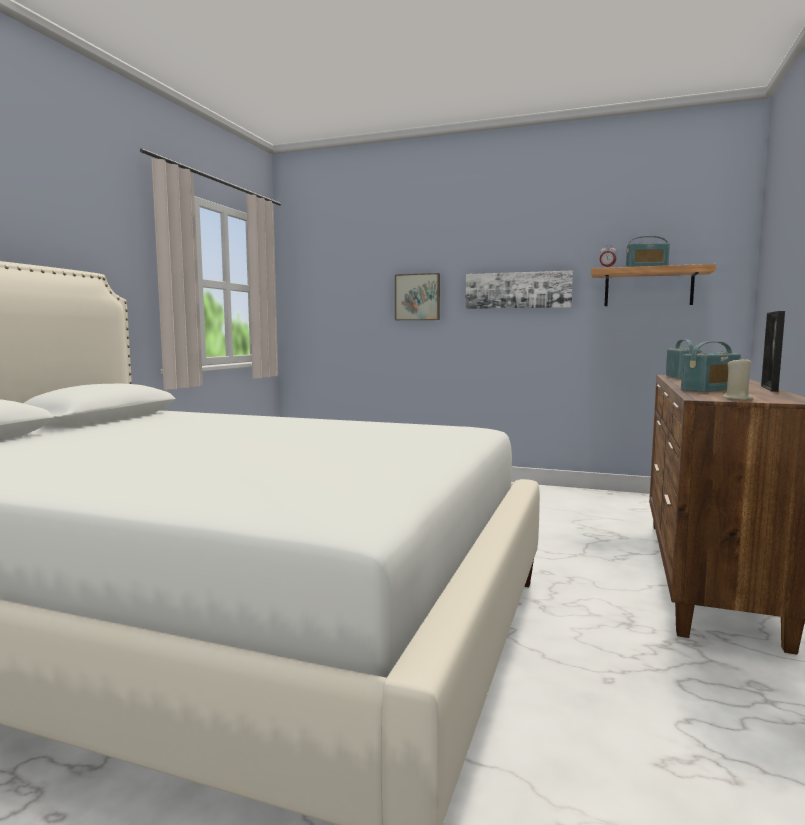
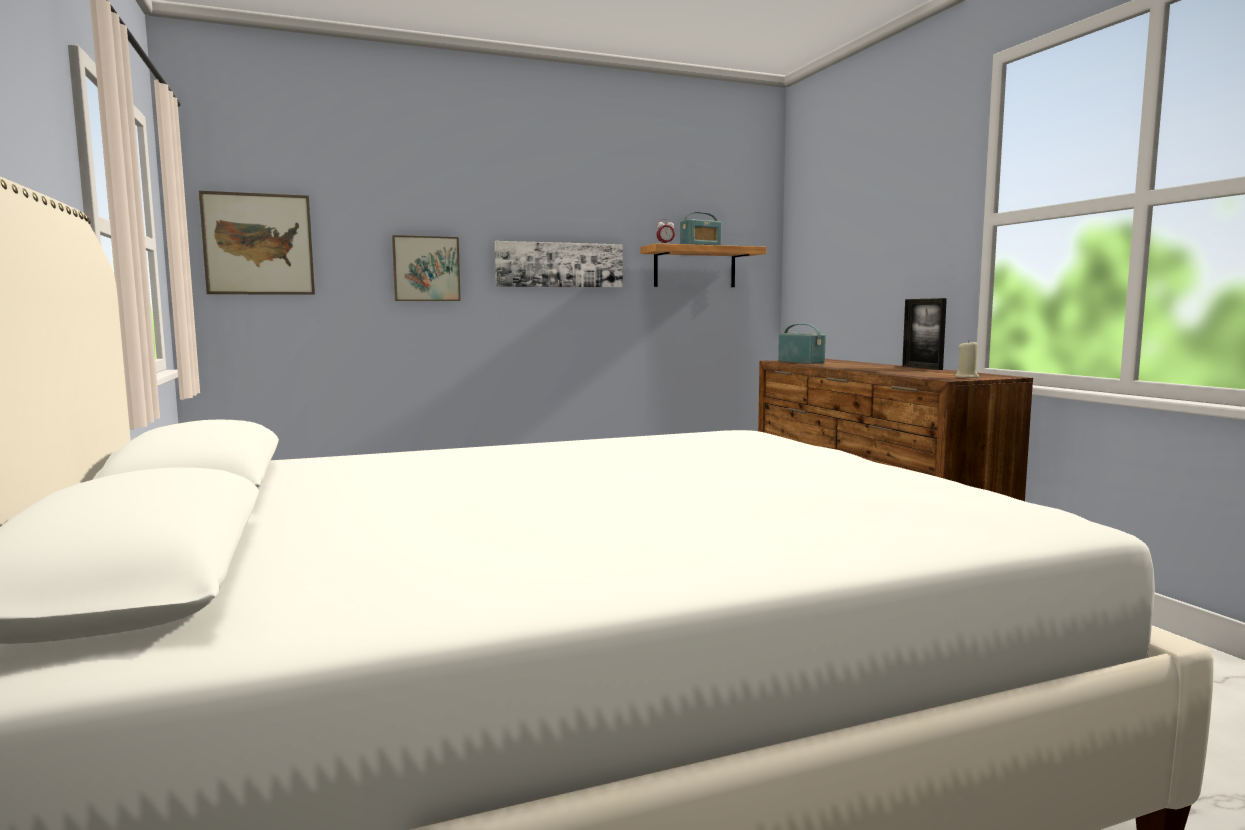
camera: 40 degrees left, 0 degrees up
radio [681,341,741,392] -> none
none -> picture [199,191,315,295]

